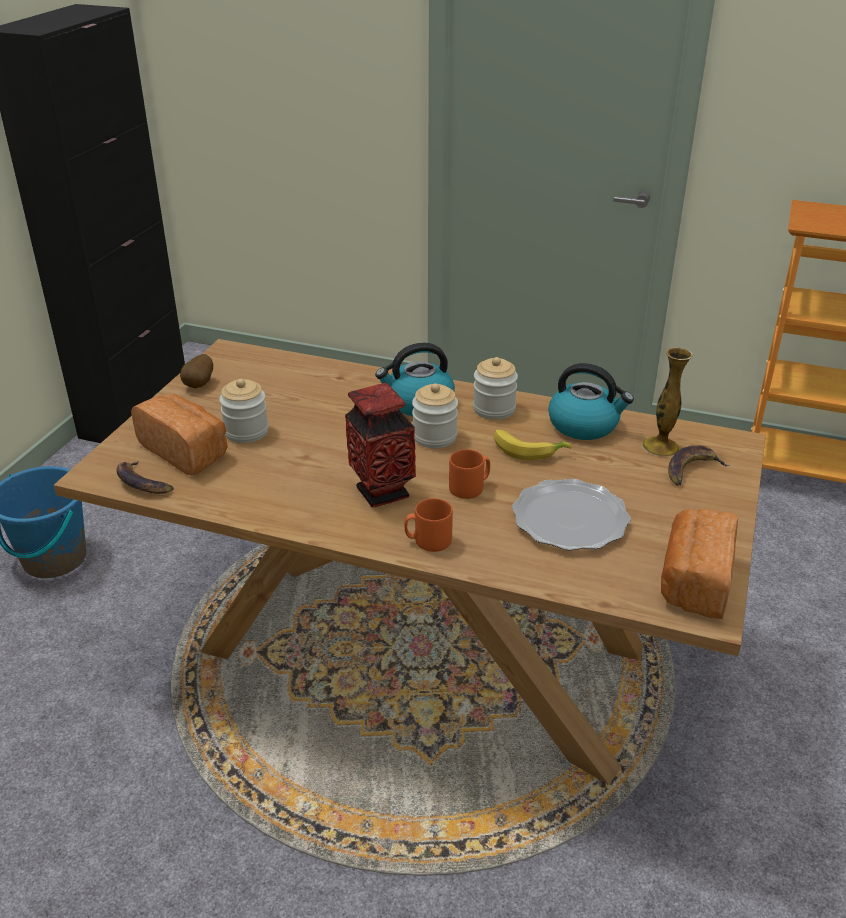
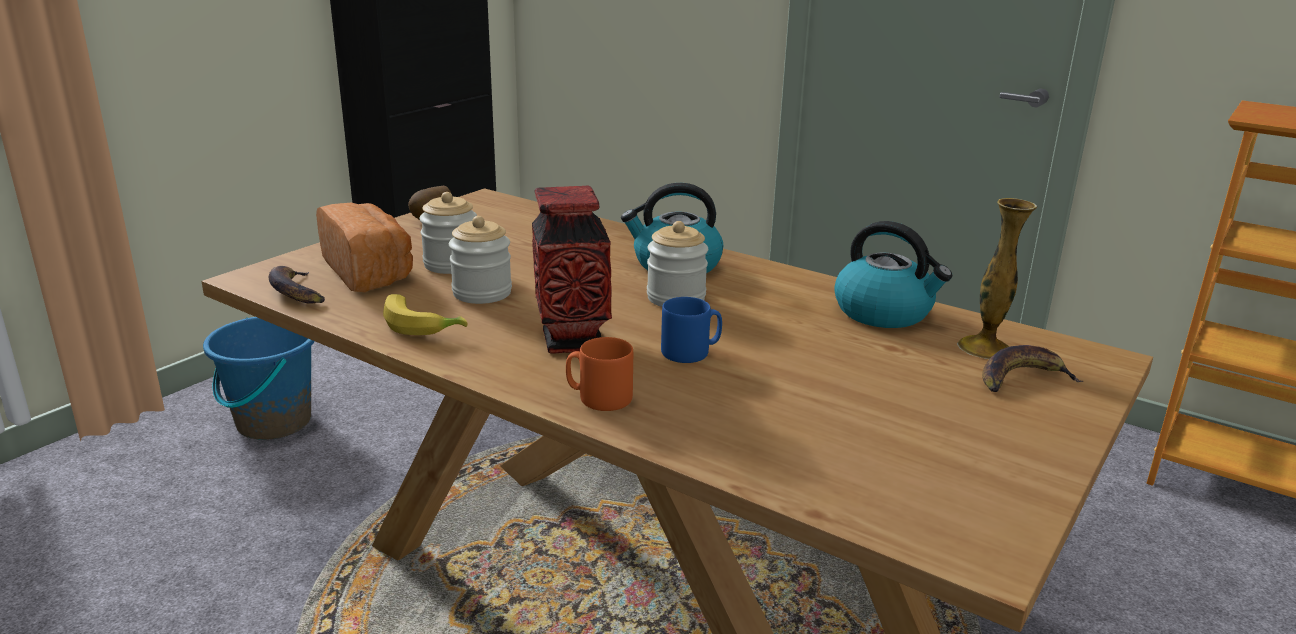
camera: 15 degrees right, 10 degrees down
orange mug [449,449,490,499] -> blue mug [661,297,722,363]
jar [473,357,518,420] -> jar moved to [449,216,512,304]
banana [493,429,572,460] -> banana moved to [383,294,467,335]
plate [512,479,631,551] -> none
bread [661,509,739,619] -> none

